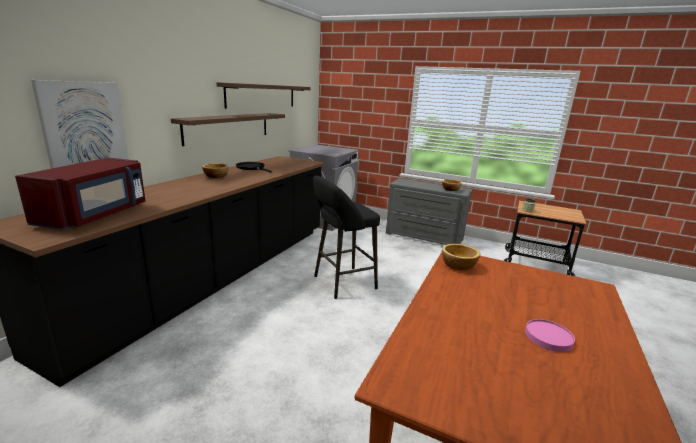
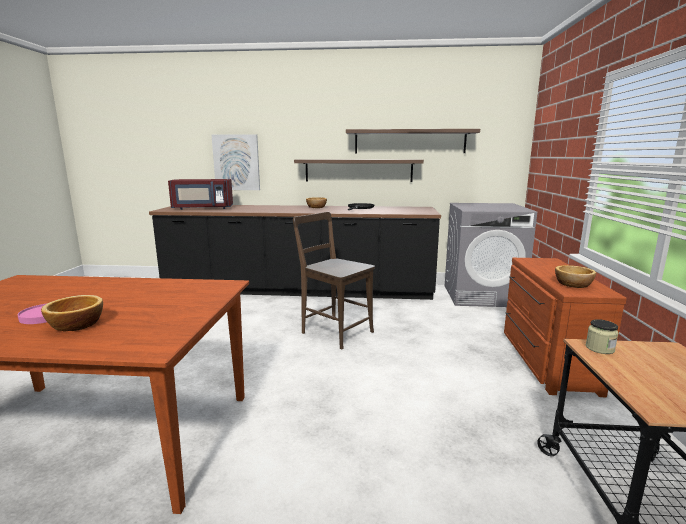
camera: 70 degrees right, 5 degrees down
black stool [313,175,380,299] -> brown chair [293,212,375,349]
grey dresser [386,178,472,245] -> brown dresser [504,258,627,398]
bowl [442,244,480,270] -> bowl moved to [41,295,103,332]

